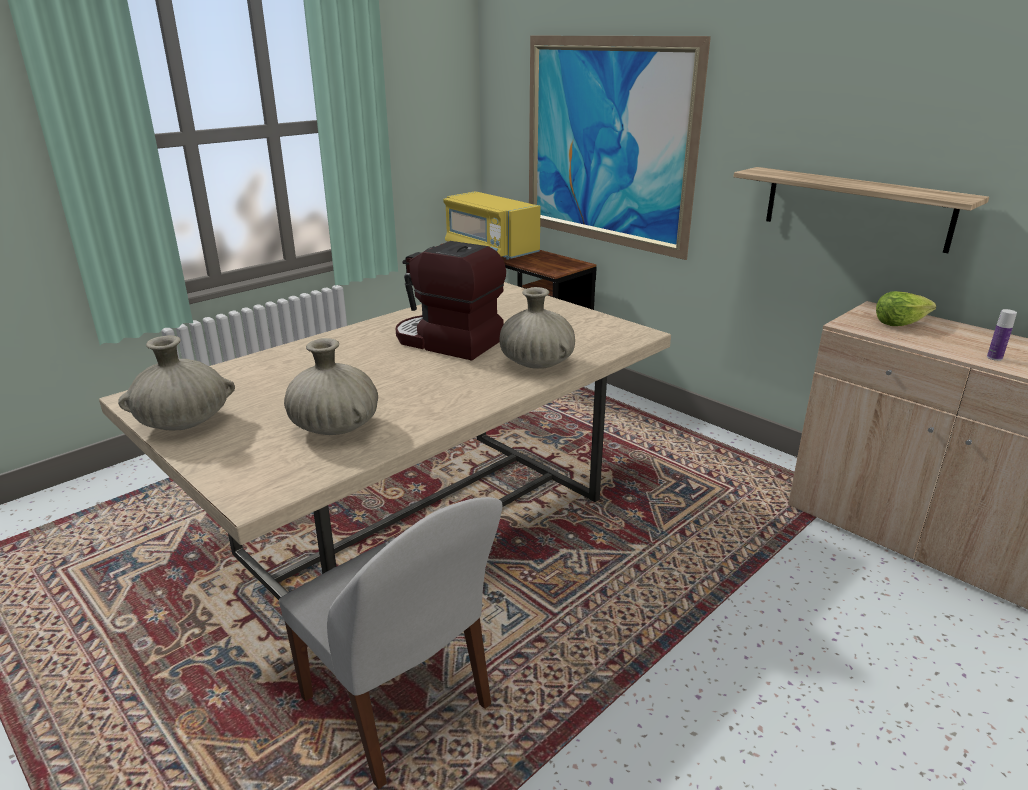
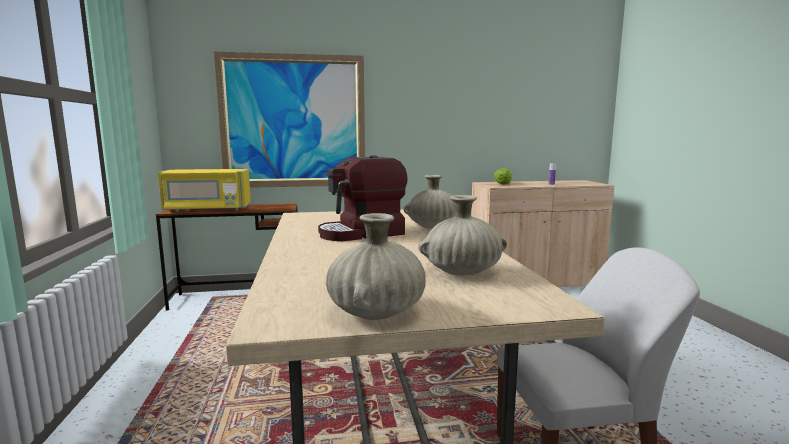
camera: 55 degrees left, 15 degrees down
shelf [734,167,989,253] -> none

